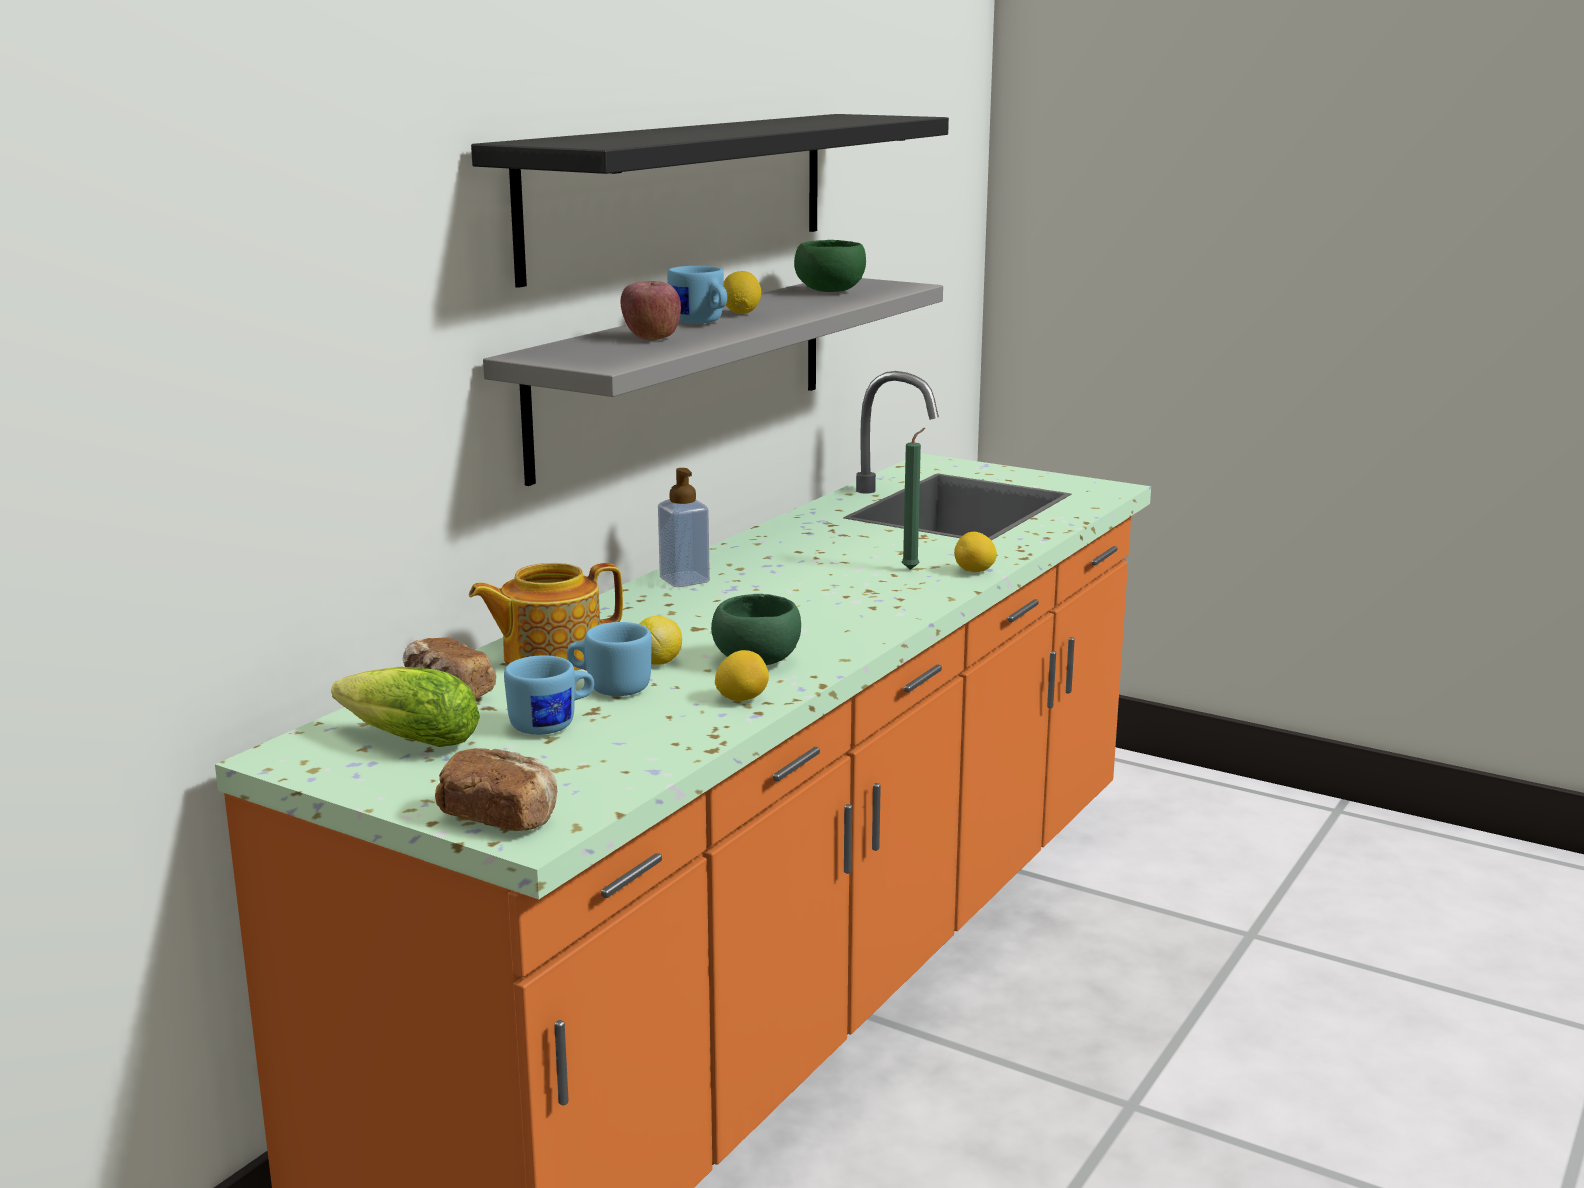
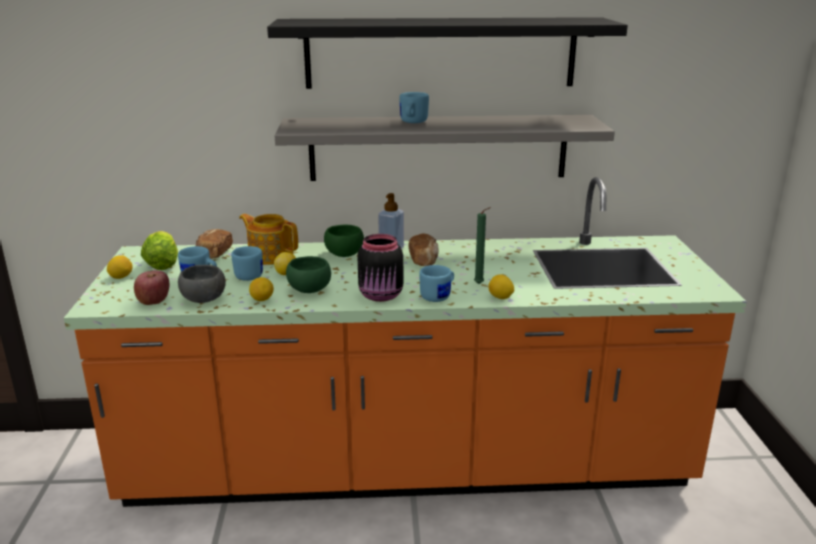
camera: 55 degrees right, 5 degrees up
bread [435,748,557,831] -> bread moved to [408,233,439,266]
apple [620,281,681,341] -> apple moved to [134,271,169,305]
lemon [724,271,761,314] -> lemon moved to [107,255,133,279]
green bowl [794,240,866,292] -> green bowl moved to [324,225,364,257]
none -> grey bowl [178,265,226,303]
none -> black jar [357,234,403,302]
none -> blue mug [419,265,454,302]

